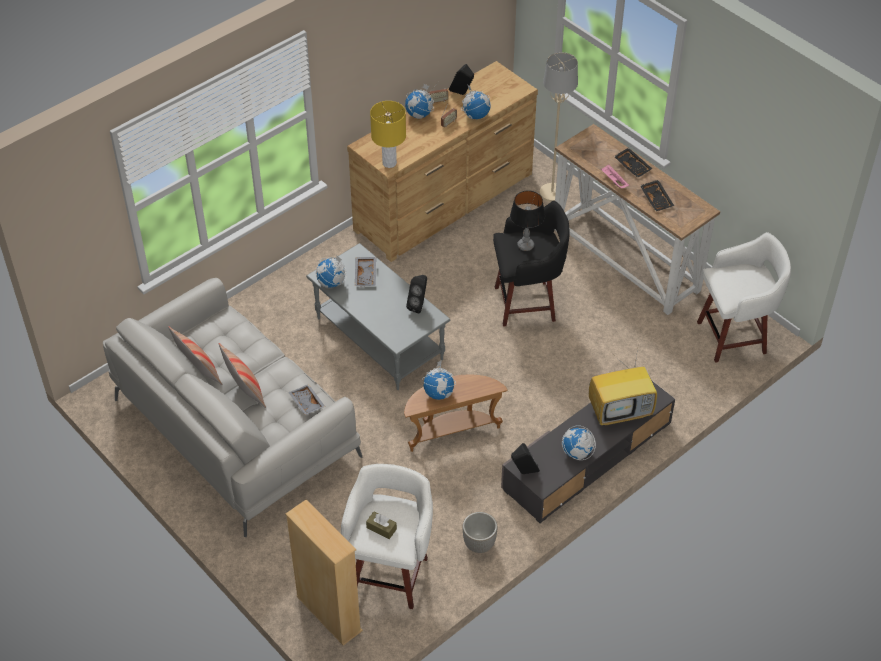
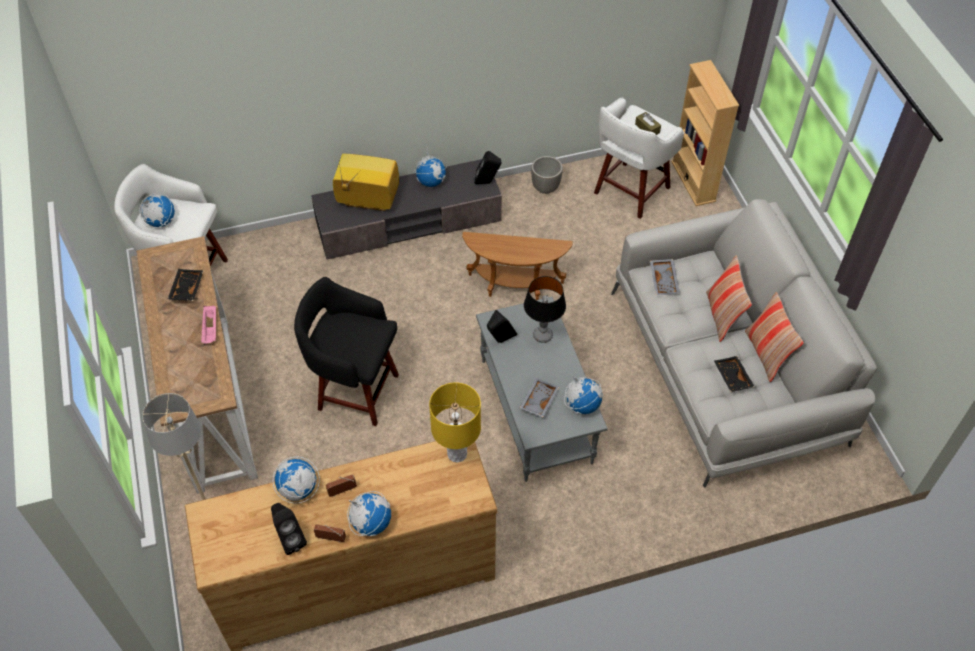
camera: 155 degrees left, 5 degrees up
globe [422,360,456,400] -> globe moved to [139,193,175,228]
table lamp [510,190,545,251] -> table lamp moved to [524,276,566,343]
black tray [614,148,652,178] -> black tray moved to [714,356,755,392]

